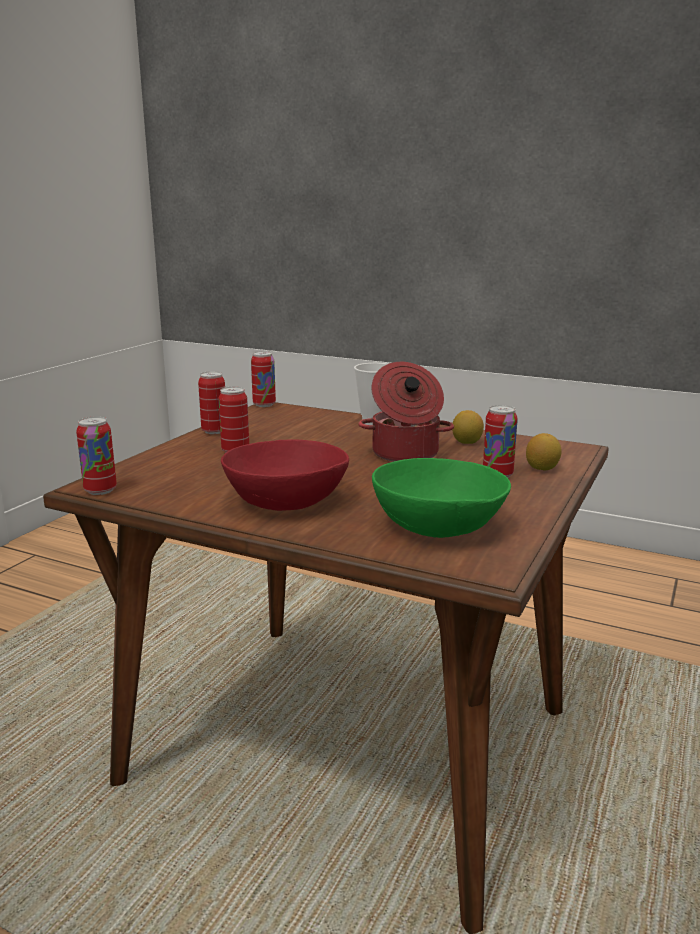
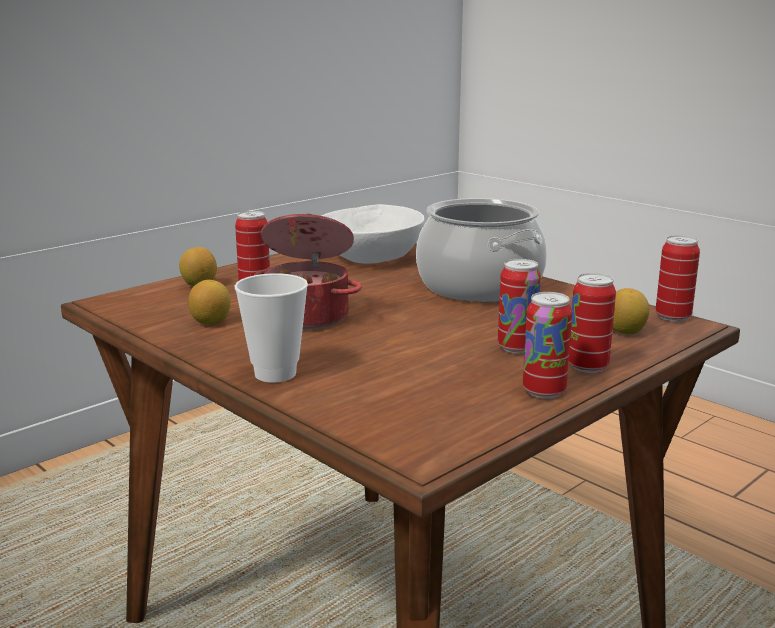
camera: 160 degrees left, 0 degrees up
red bowl [221,440,349,511] -> cooking pot [416,198,547,302]
can [251,351,276,407] -> can moved to [569,273,616,373]
green bowl [372,458,511,538] -> white bowl [321,204,424,264]
none -> lemon [613,288,650,334]

